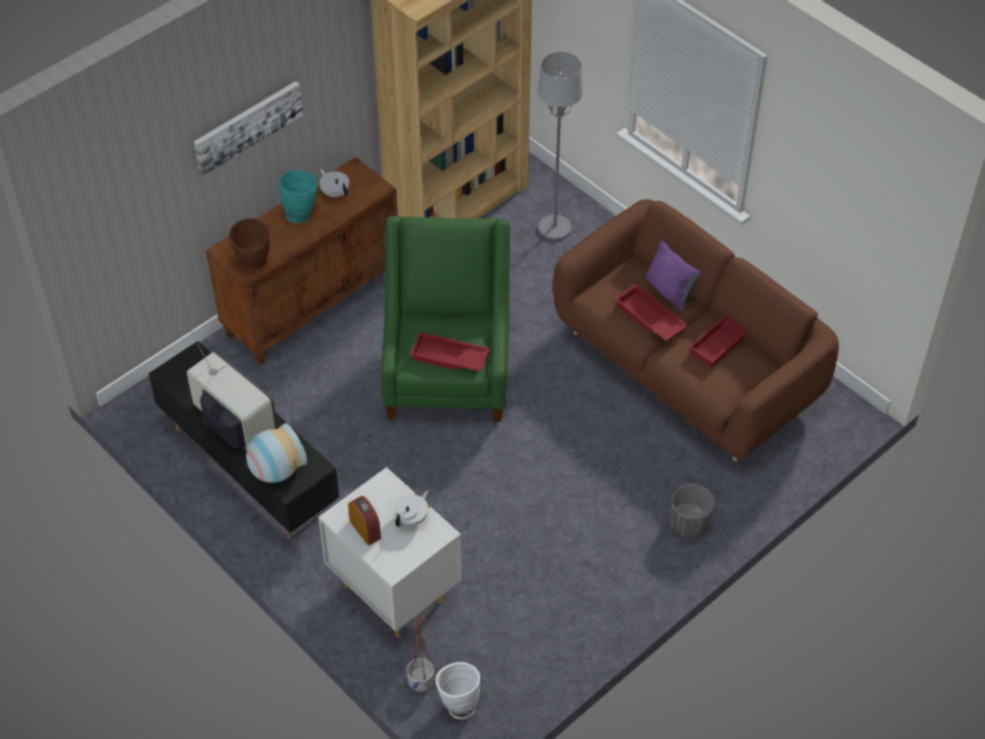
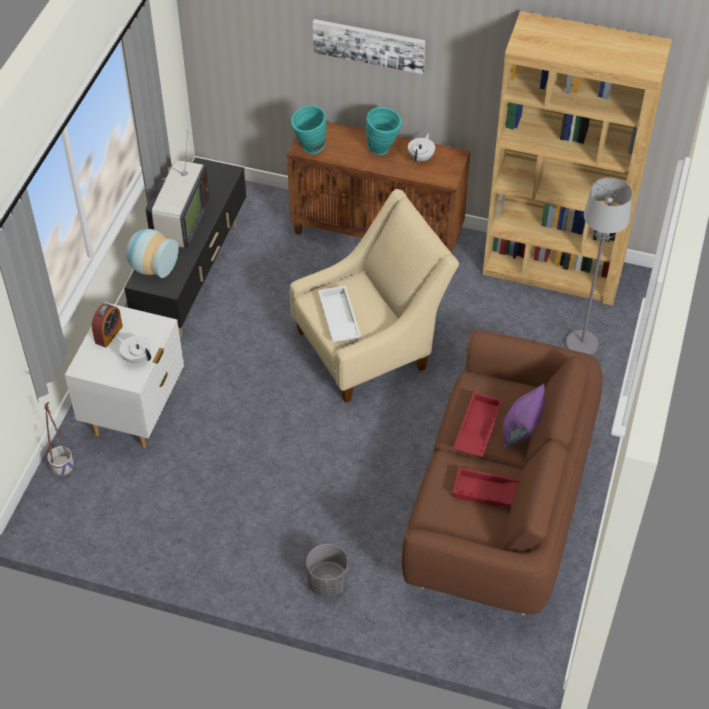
camera: 60 degrees right, 0 degrees up
brown vase [229,218,269,270] -> turquoise vase [291,106,326,154]
green armchair [381,216,510,422] -> beige armchair [290,189,459,403]
white teapot [394,491,428,527] -> white teapot turned 150 degrees counterclockwise [117,336,151,363]
red tray [410,332,490,371] -> white tray [318,286,361,342]
white vase [435,662,480,719] -> none

